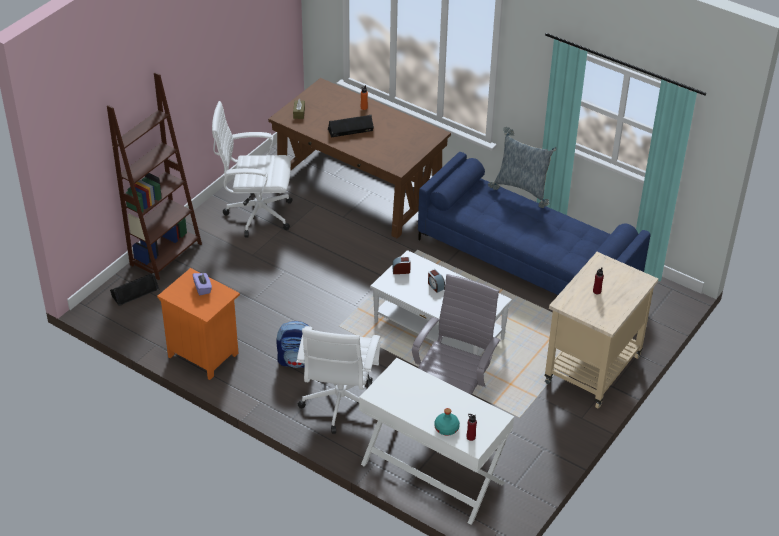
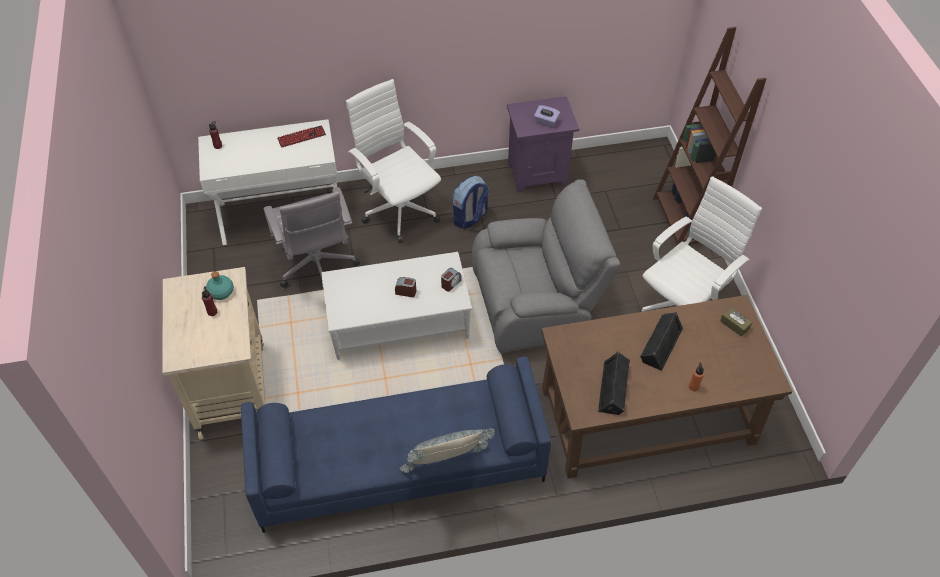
camera: 135 degrees right, 10 degrees up
black speaker [110,273,159,306] -> black speaker moved to [598,351,630,415]
orange nightstand [157,268,240,380] -> purple nightstand [507,96,579,193]
turquoise bottle [434,408,460,436] -> turquoise bottle moved to [206,271,234,300]
none -> keyboard [277,125,326,148]
none -> grey armchair [472,179,620,353]

